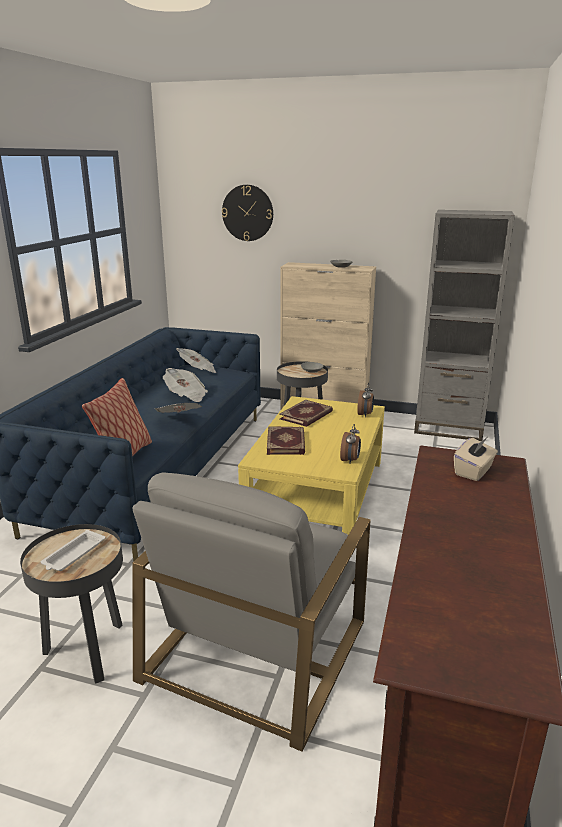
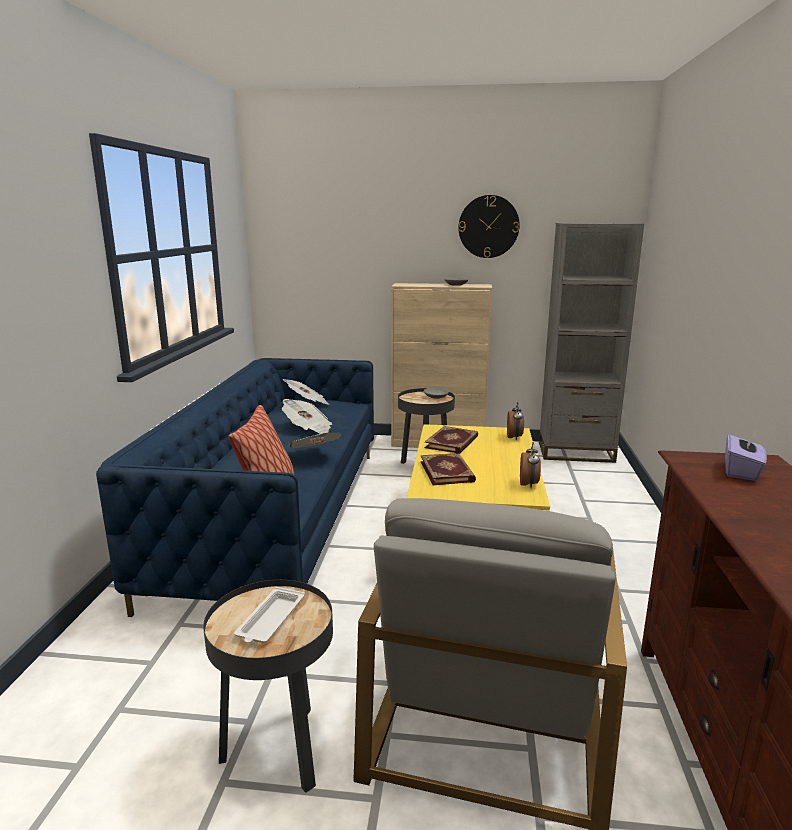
camera: 10 degrees left, 5 degrees down
wall clock [222,185,273,241] -> wall clock moved to [458,195,520,258]
beige tissue box [454,438,498,481] -> purple tissue box [725,432,767,481]

